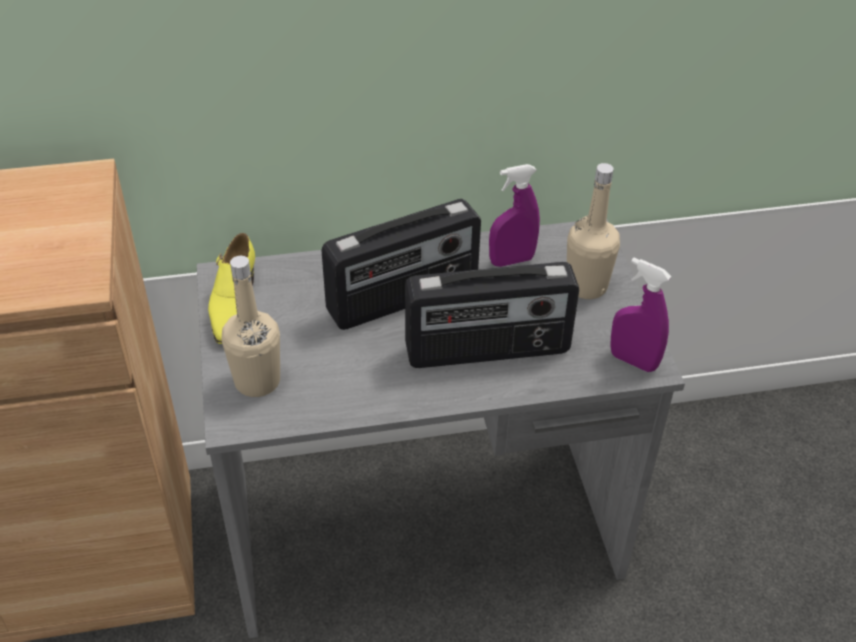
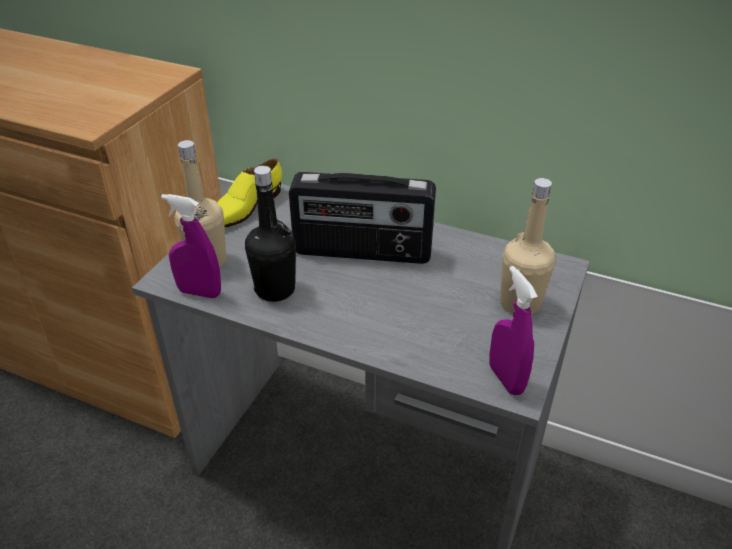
camera: 35 degrees right, 5 degrees down
radio [405,262,579,368] -> none
purple spray bottle [489,164,540,267] -> purple spray bottle moved to [161,194,221,298]
none -> black bottle [245,166,296,302]

